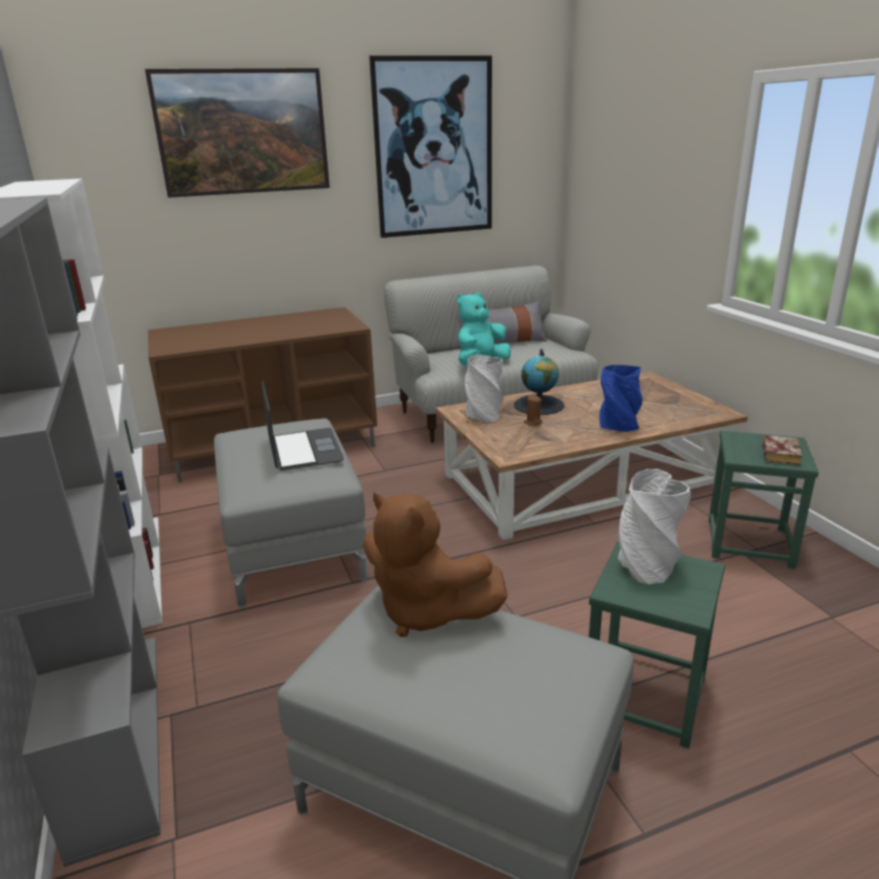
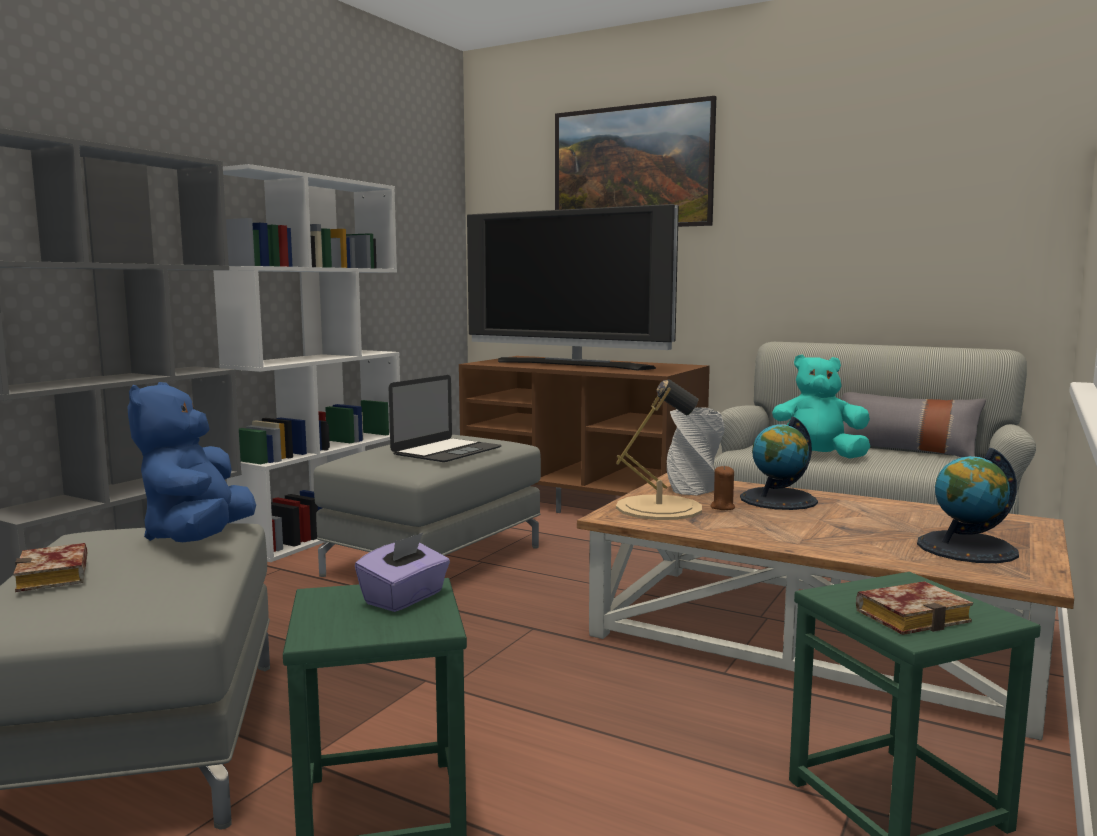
camera: 50 degrees right, 15 degrees down
brown plush toy [363,492,508,637] -> blue plush toy [127,382,256,542]
picture [369,55,492,238] -> none
blue vase [599,365,643,432] -> none
grey vase [618,469,691,584] -> purple tissue box [355,533,450,612]
none -> book [13,543,87,592]
none -> television [467,204,679,370]
none -> beige table lamp [616,379,702,520]
none -> globe [917,448,1019,563]

